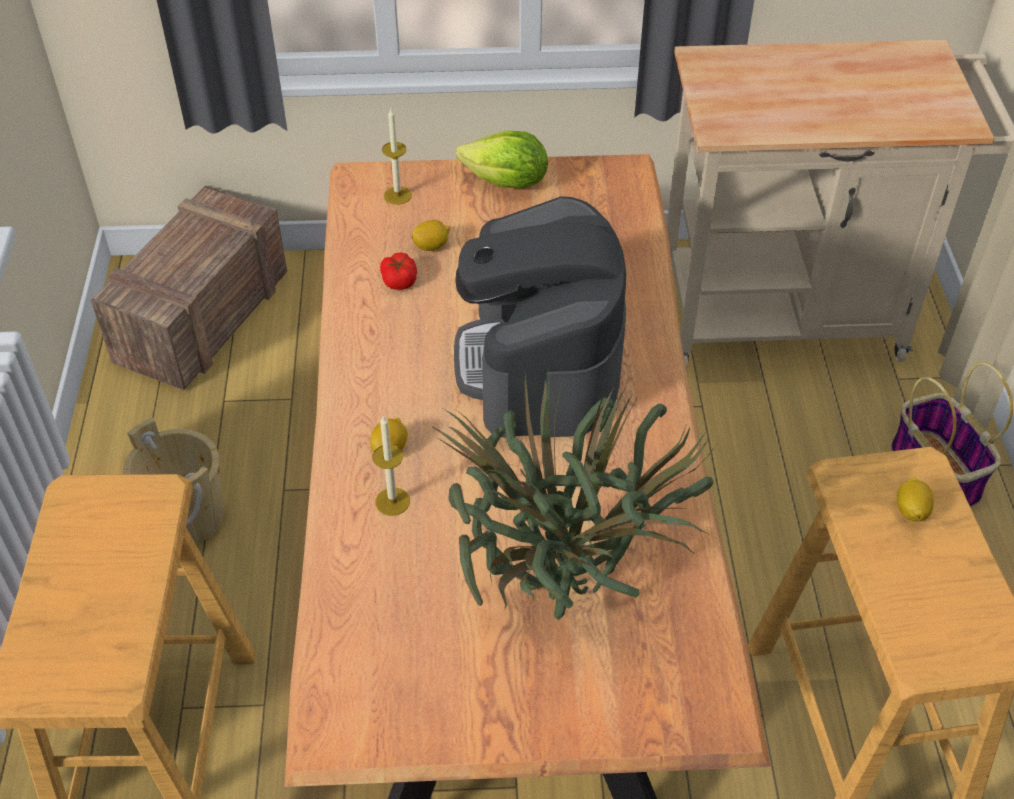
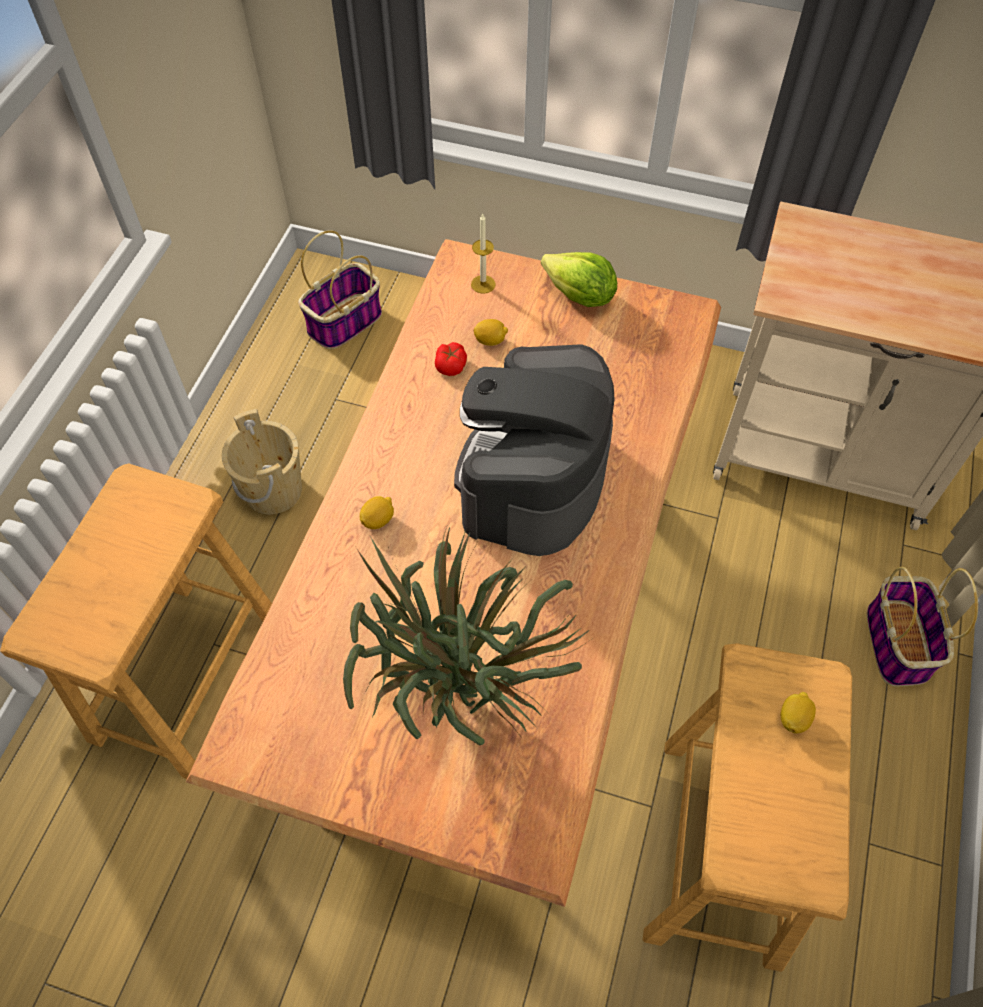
camera: 20 degrees right, 10 degrees up
crate [91,186,287,390] -> basket [298,230,382,349]
candle [373,415,410,516] -> none

